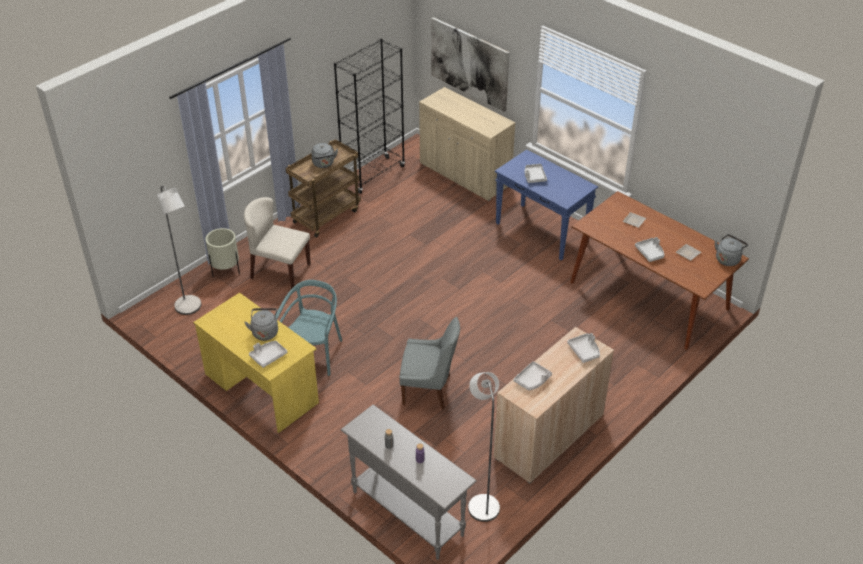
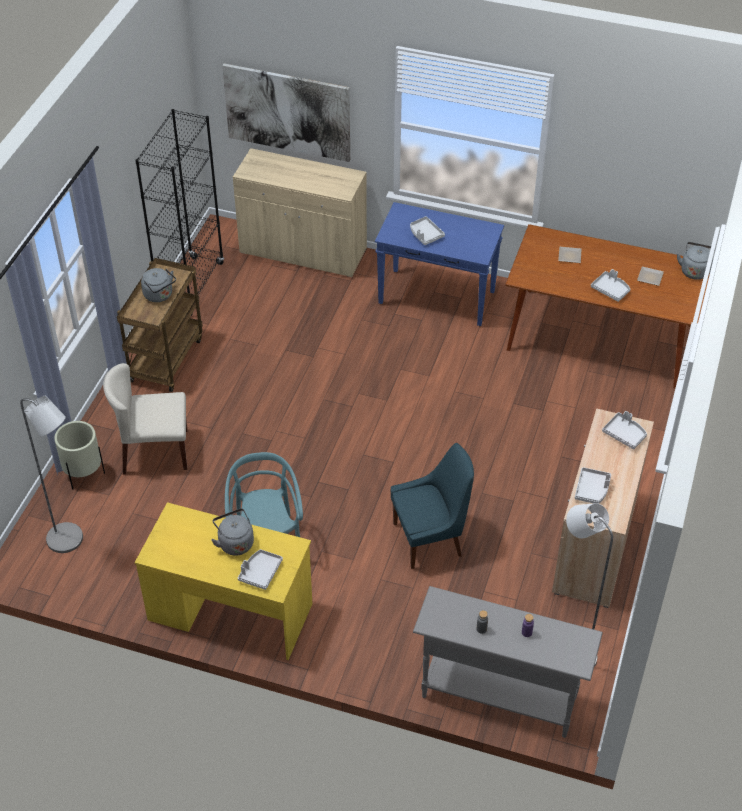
camera: 25 degrees left, 5 degrees up
grey chair [399,317,460,410] -> blue chair [391,443,474,569]

